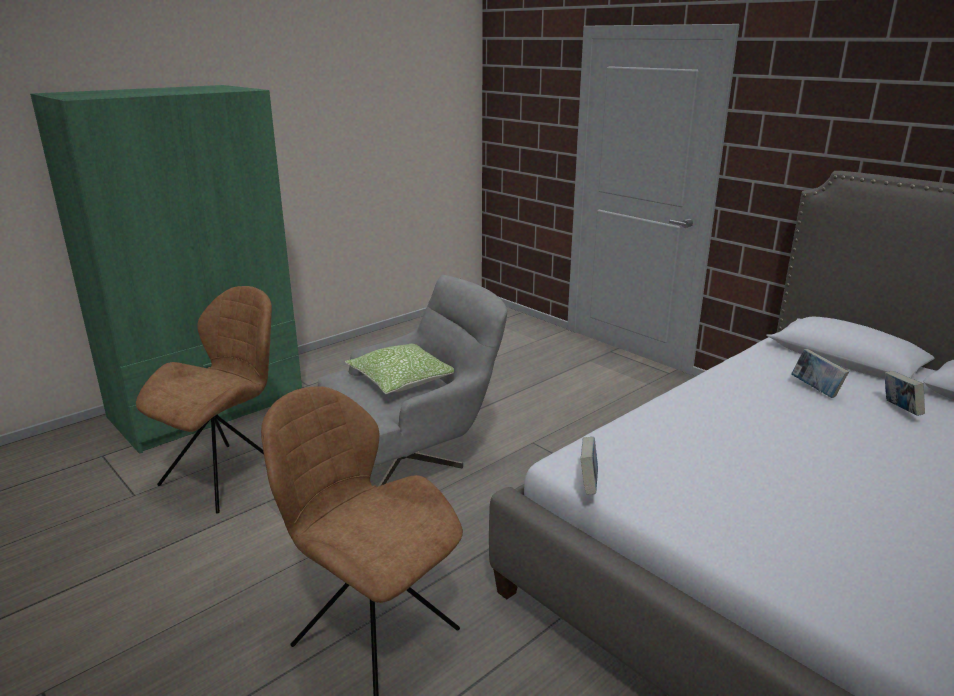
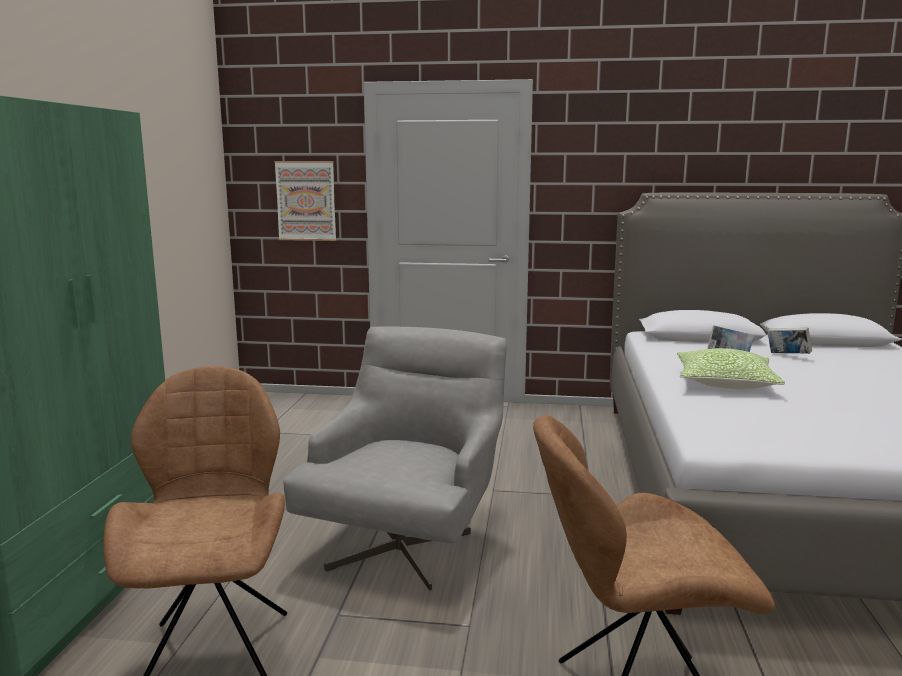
camera: 40 degrees left, 10 degrees down
pillow [345,343,454,394] -> pillow moved to [677,348,785,389]
book [580,437,598,495] -> none
none -> picture [274,161,336,241]

